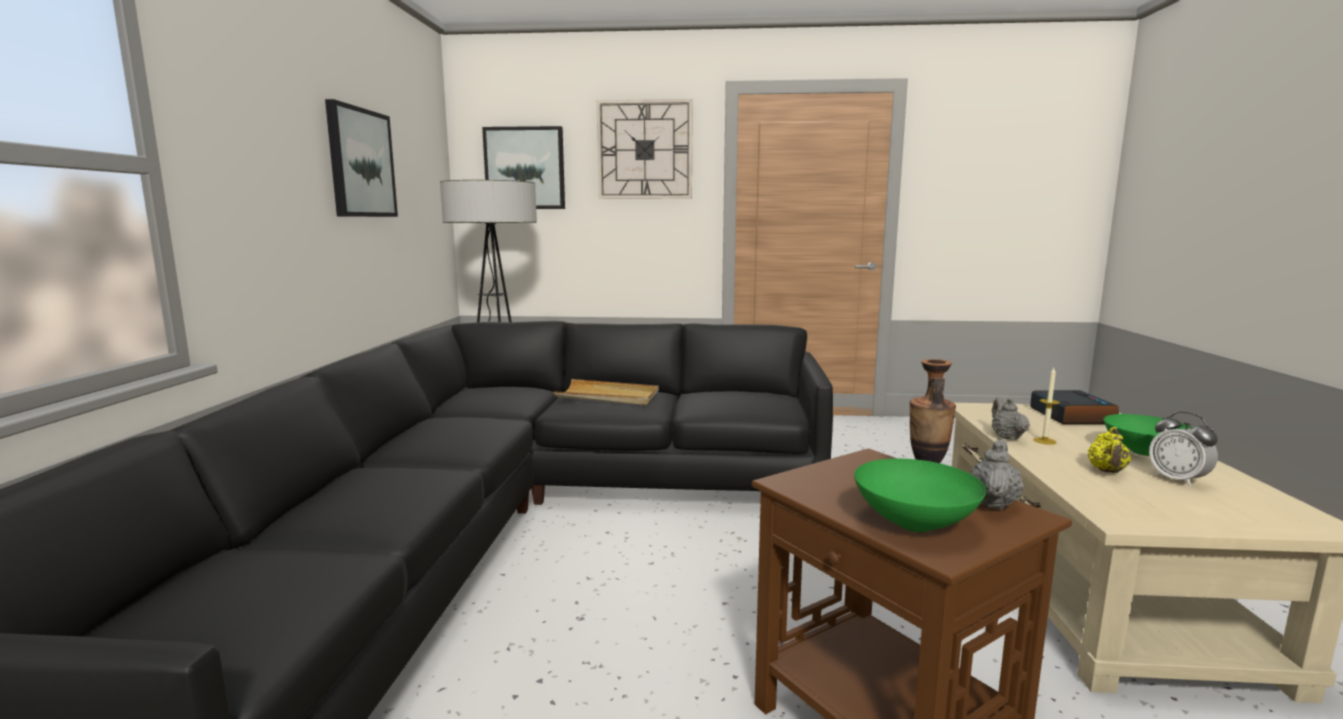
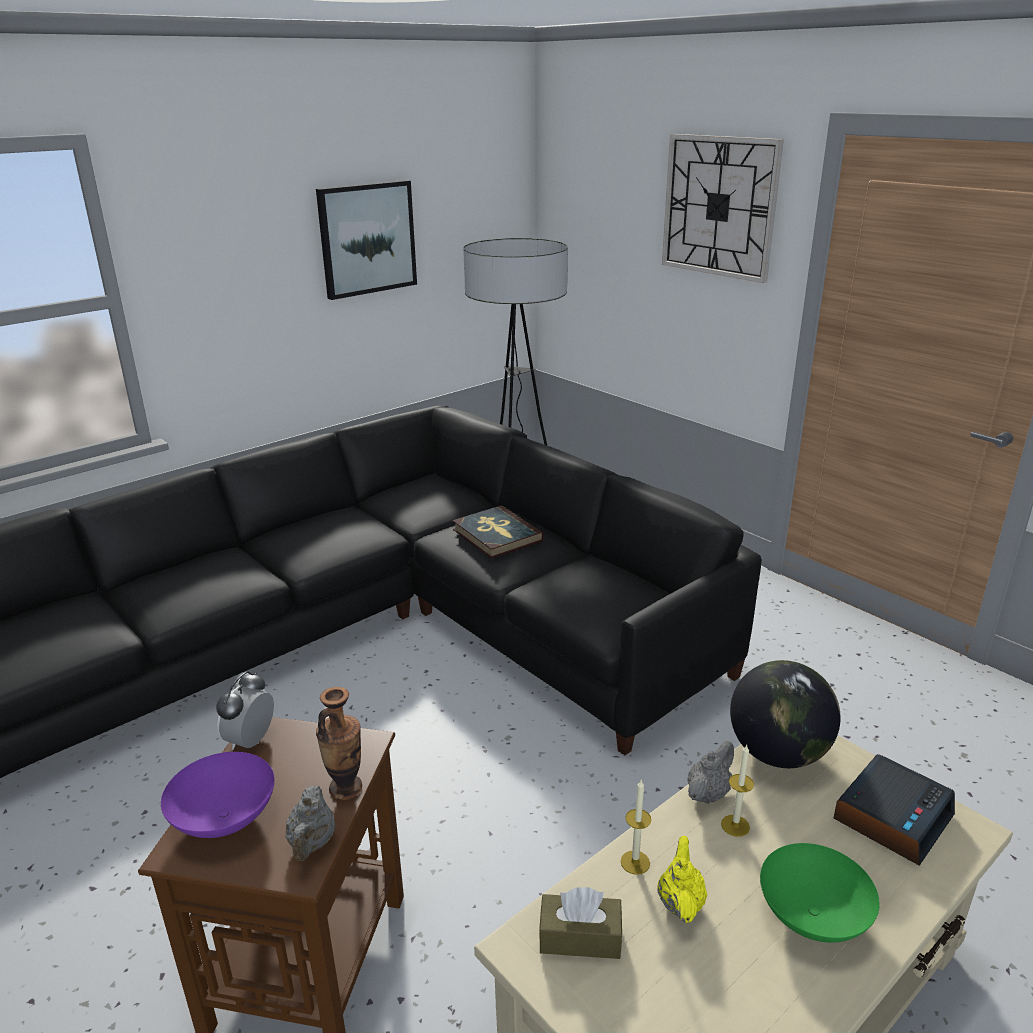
camera: 45 degrees right, 15 degrees up
picture [482,126,565,209] -> none
beige tray [553,379,659,405] -> book [453,506,544,559]
green bowl [854,459,986,532] -> purple bowl [161,752,275,838]
grey teapot [970,439,1024,510] -> grey teapot turned 105 degrees clockwise [285,785,335,861]
yellow teapot [1088,427,1131,473] -> yellow teapot turned 120 degrees clockwise [657,836,707,923]
alarm clock [1149,411,1218,487] -> alarm clock moved to [216,671,274,750]
none -> brown tissue box [539,887,622,959]
none -> candle [621,780,651,875]
none -> globe [730,660,841,768]

